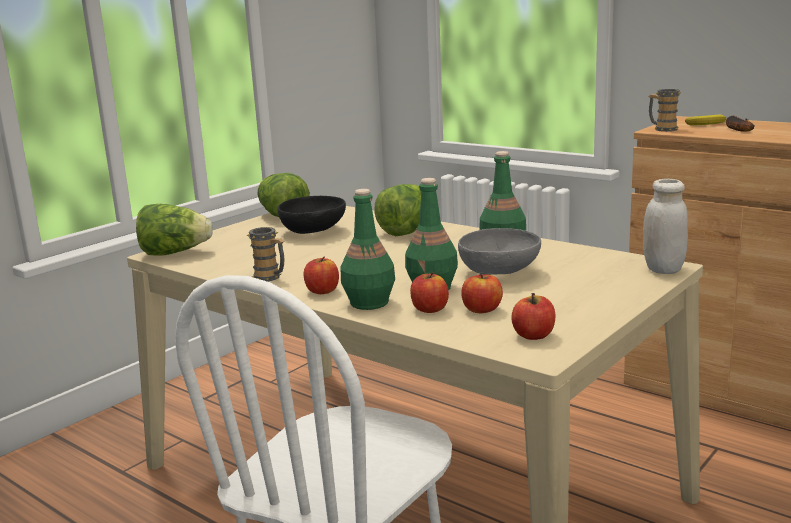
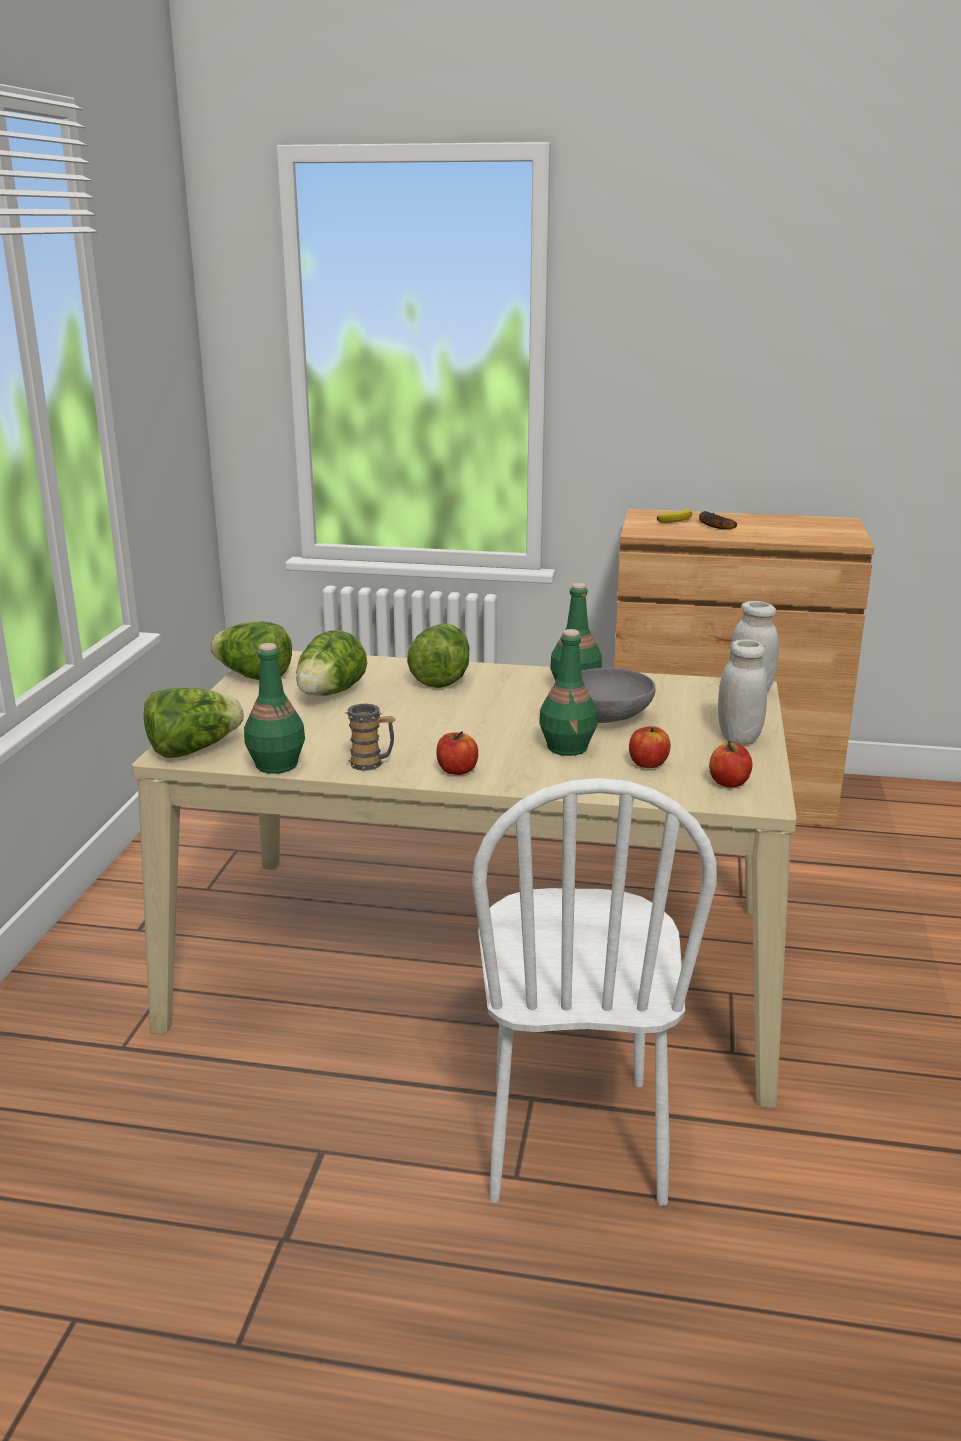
camera: 30 degrees left, 5 degrees up
black bowl [278,196,346,234] -> lettuce [296,630,367,696]
green bottle [341,189,395,310] -> green bottle moved to [244,643,305,774]
apple [410,272,449,313] -> none
mug [648,89,681,132] -> none
none -> white jar [718,639,767,745]

